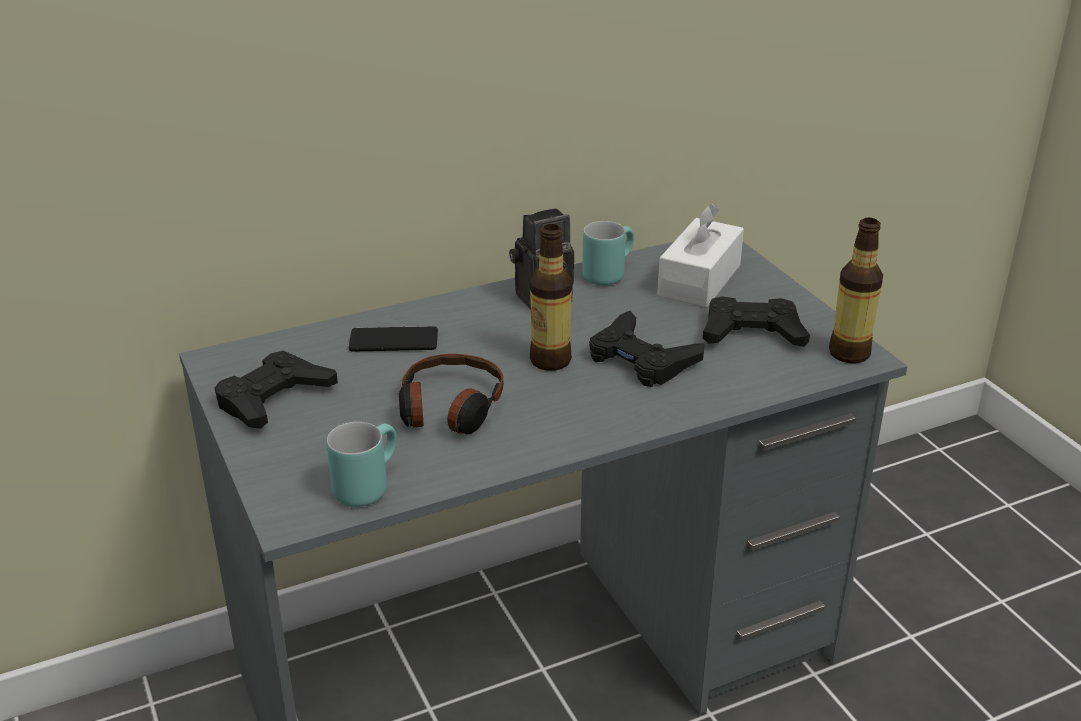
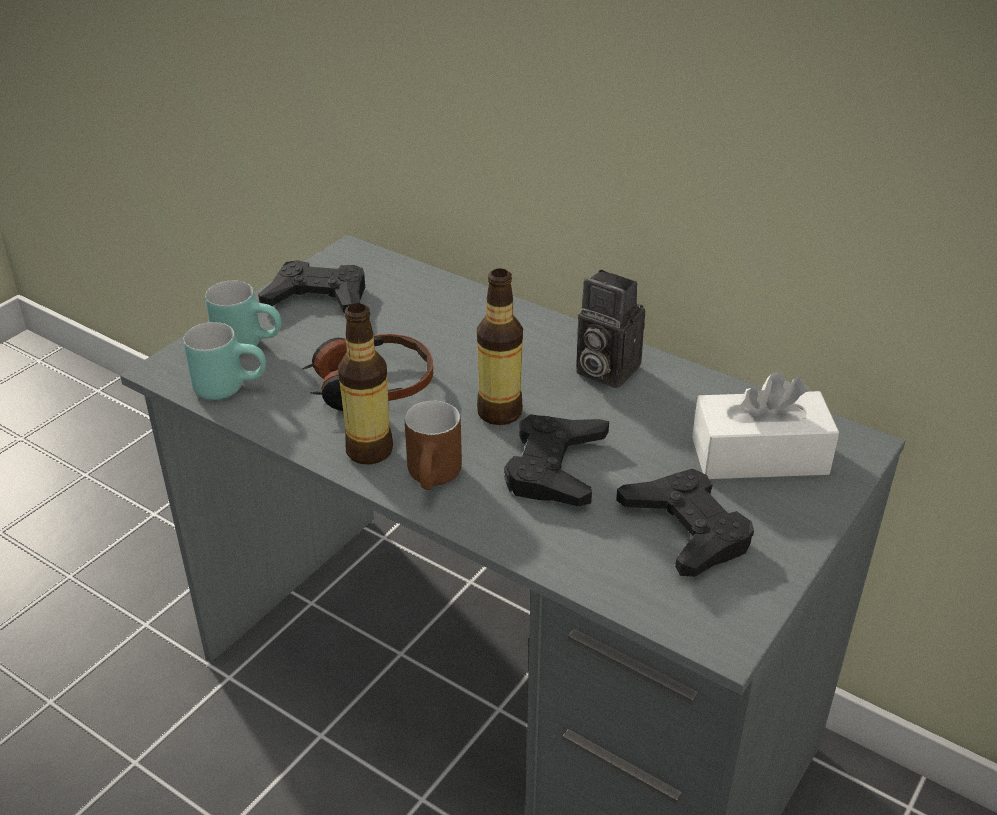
camera: 60 degrees right, 5 degrees up
phone [349,326,438,352] -> none
turquoise mug [582,221,634,285] -> turquoise mug moved to [205,280,281,346]
bottle [829,218,883,363] -> bottle moved to [338,303,393,465]
none -> brown mug [405,401,462,490]

